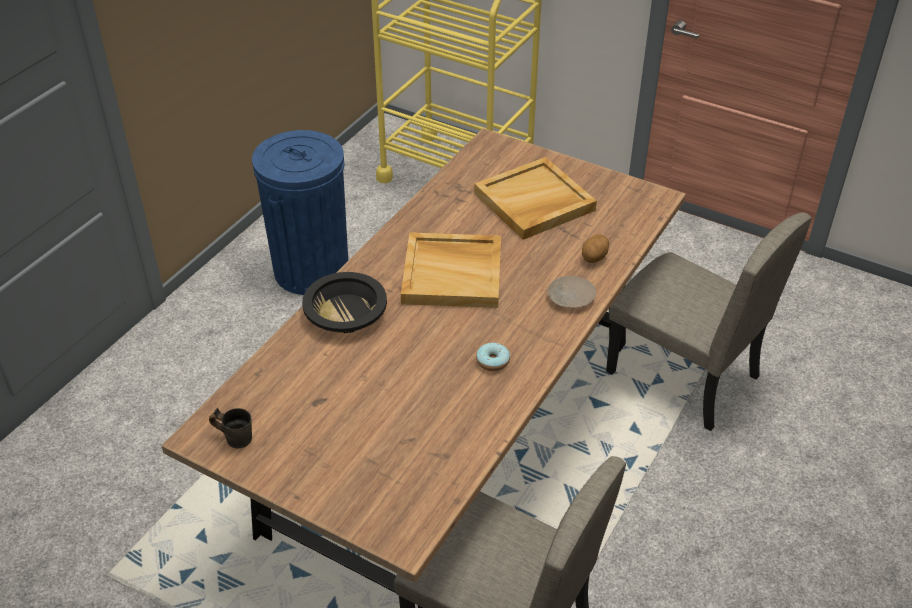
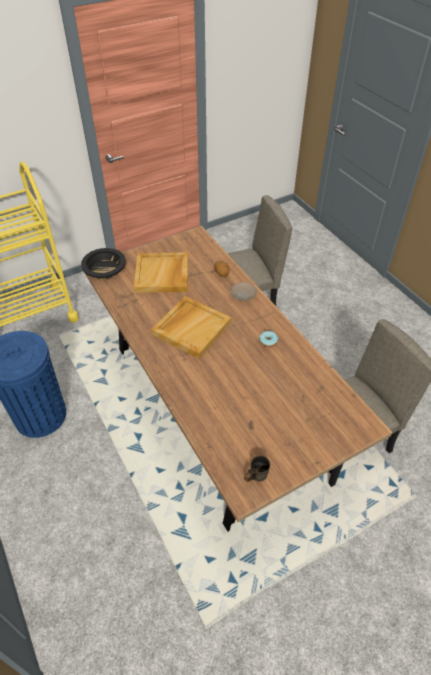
camera: 60 degrees left, 5 degrees up
black bowl [302,272,387,333] -> black bowl moved to [81,248,126,279]

